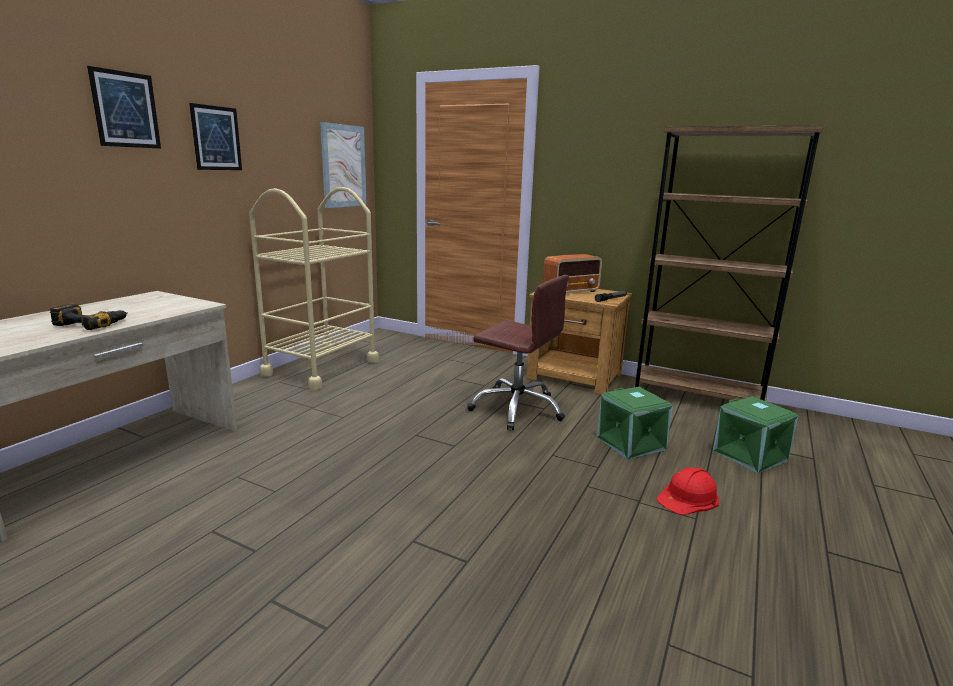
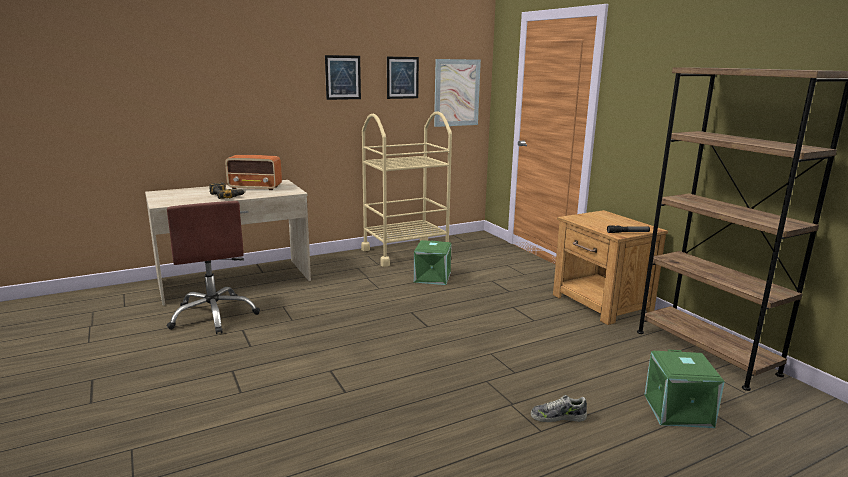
camera: 35 degrees right, 0 degrees up
picture [87,66,161,148] -> picture moved to [387,57,419,99]
brown office chair [467,275,569,430] -> brown office chair moved to [167,201,260,334]
radio [543,254,602,293] -> radio moved to [225,155,282,190]
green storage box [597,387,673,459] -> green storage box moved to [414,240,452,285]
red hard hat [657,468,719,515] -> shoe [531,395,587,422]

